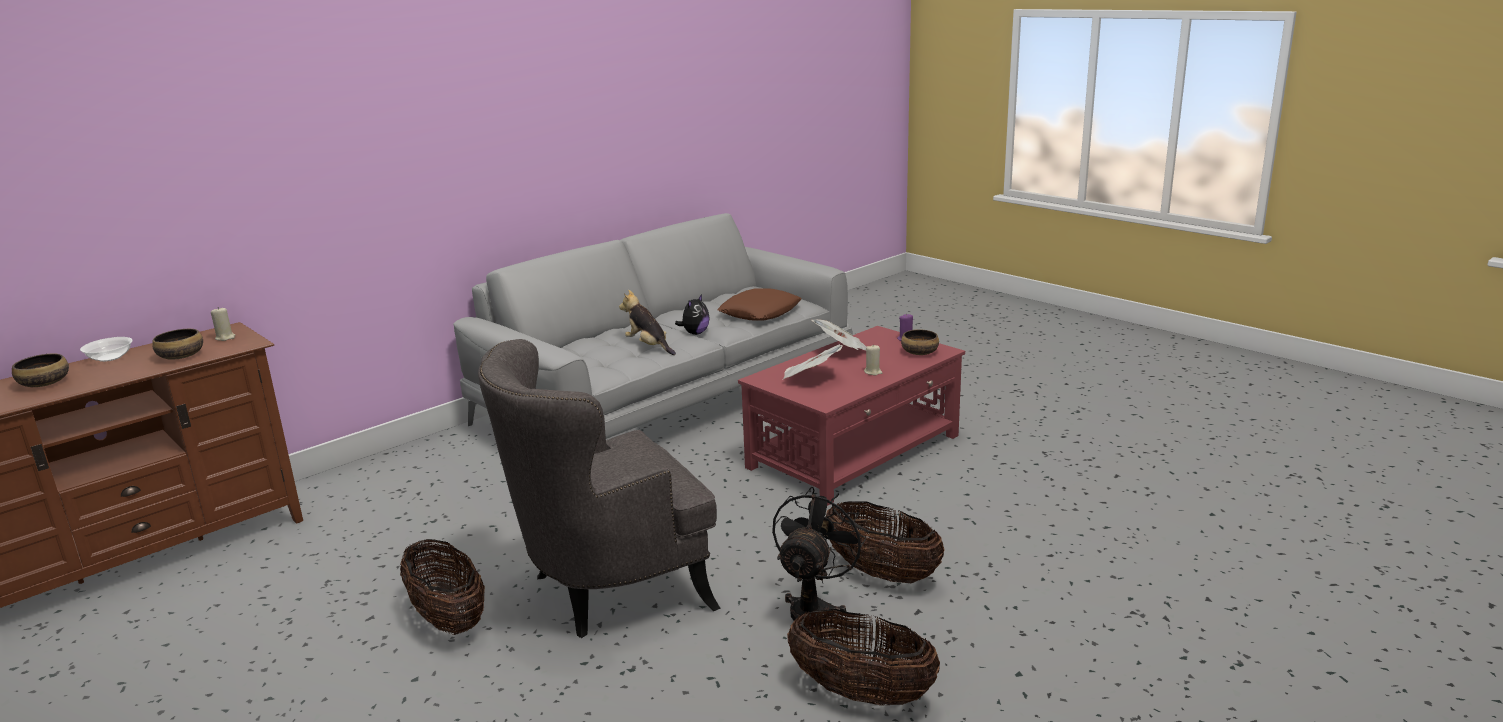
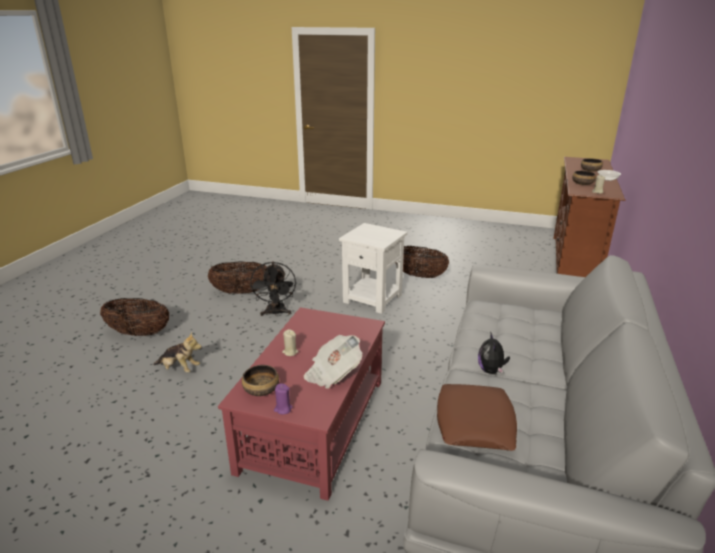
camera: 150 degrees right, 5 degrees up
grey armchair [478,339,721,638] -> white side table [339,223,407,314]
plush toy [619,290,676,355] -> plush toy moved to [153,332,202,373]
newspaper [782,344,843,380] -> none
basket [825,501,945,583] -> basket moved to [100,298,169,336]

